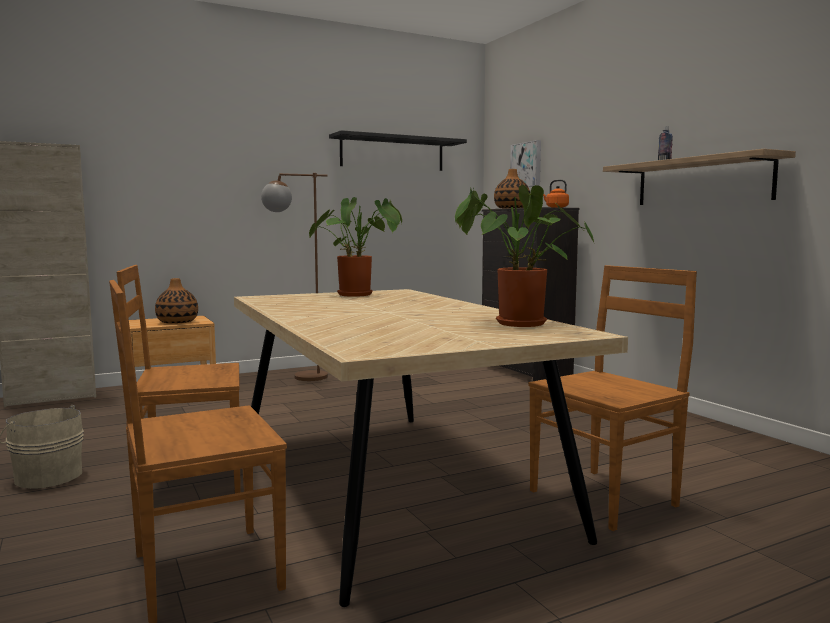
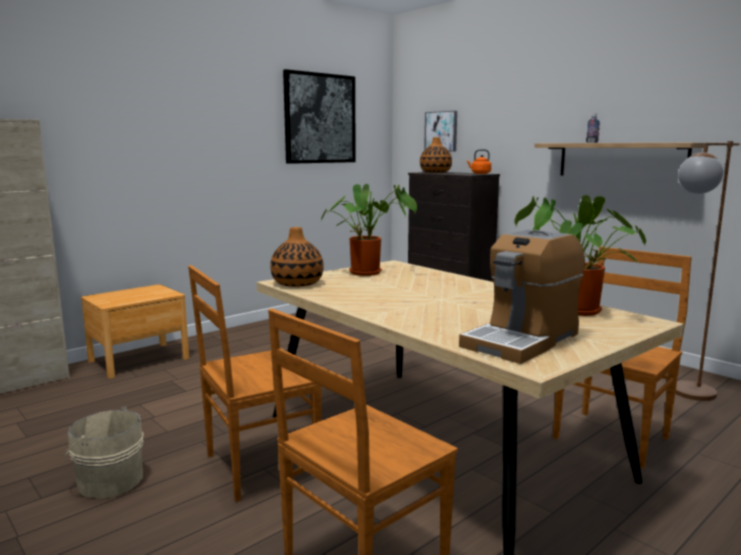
camera: 15 degrees left, 5 degrees up
vase [155,278,198,324] -> vase moved to [270,227,324,287]
brown floor lamp [261,173,328,381] -> brown floor lamp moved to [675,141,739,401]
black shelf [329,130,467,171] -> picture [283,69,356,164]
none -> coffee machine [459,230,585,364]

